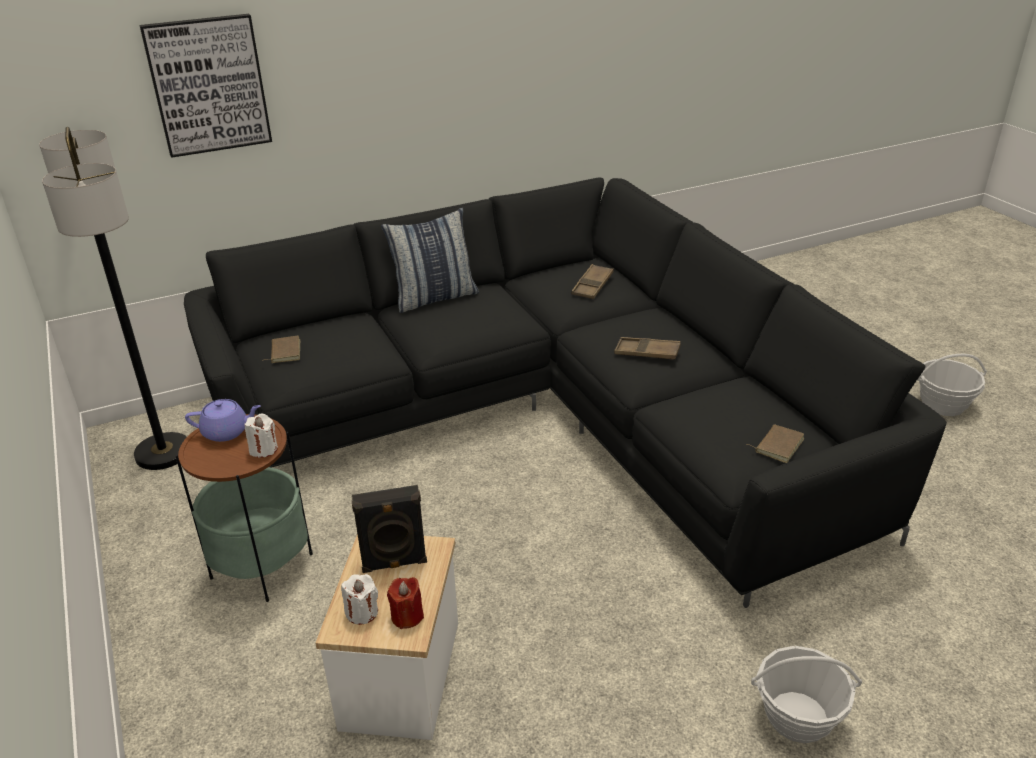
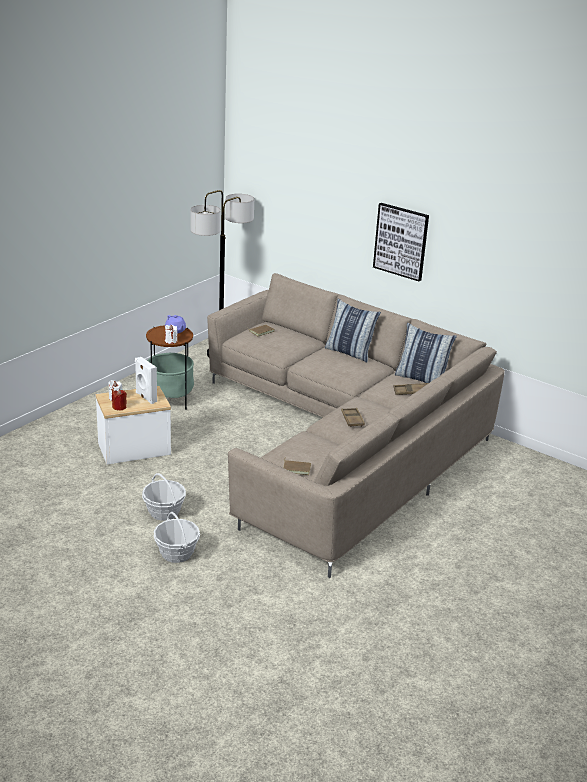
camera: 60 degrees right, 5 degrees down
picture [139,14,272,158] -> picture moved to [373,203,429,281]
black sofa [184,178,947,608] -> beige sofa [207,273,505,578]
black speaker [352,485,427,573] -> white speaker [135,357,157,404]
basket [917,354,987,416] -> basket moved to [142,473,186,521]
none -> pillow [395,323,457,383]

